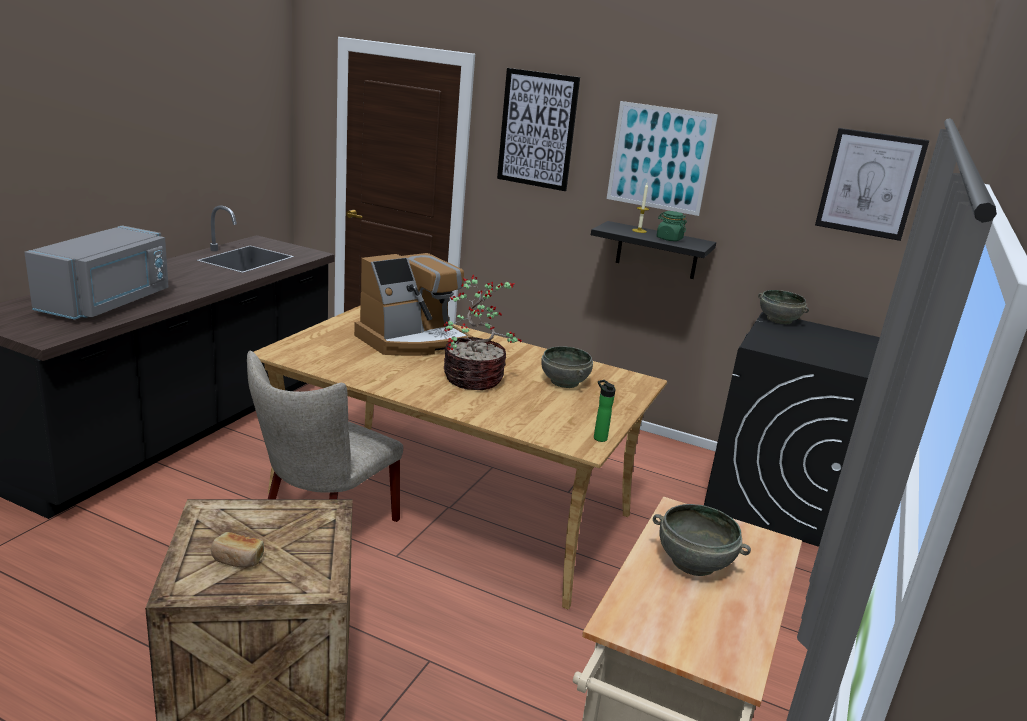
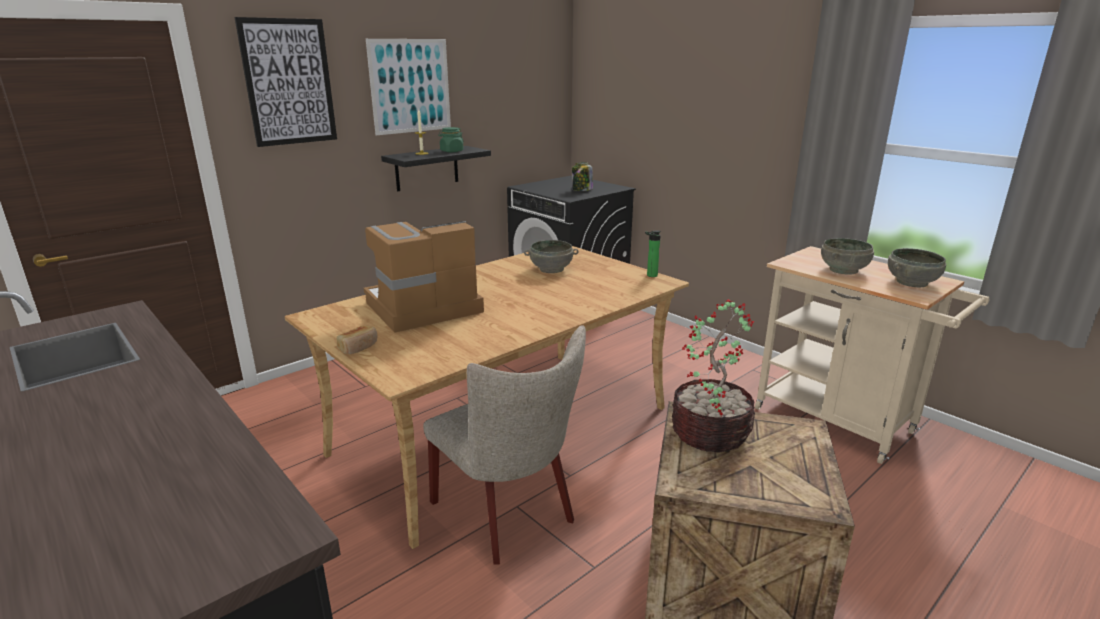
camera: 65 degrees left, 0 degrees up
grey microwave [24,225,169,320] -> none
bread [211,532,264,567] -> bread moved to [337,326,377,354]
coffee machine [354,253,473,356] -> coffee machine turned 105 degrees counterclockwise [364,221,484,333]
potted plant [444,274,522,390] -> potted plant moved to [672,299,755,453]
grey bowl [758,290,809,324] -> grey bowl moved to [888,248,946,287]
picture [815,128,929,241] -> none
none -> jar [572,162,593,191]

